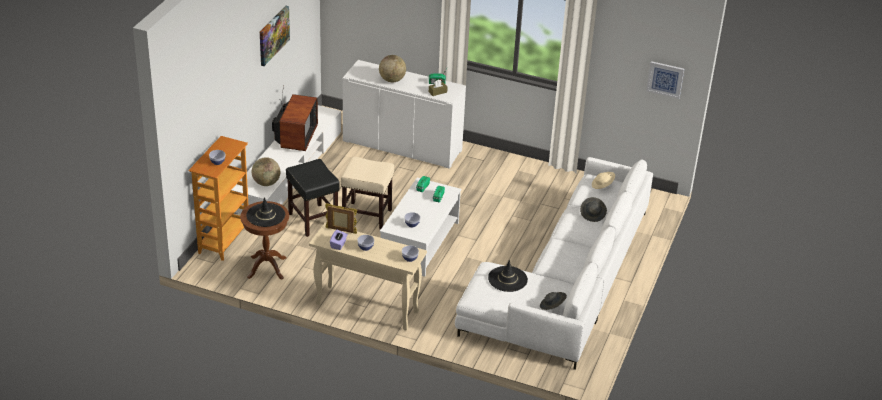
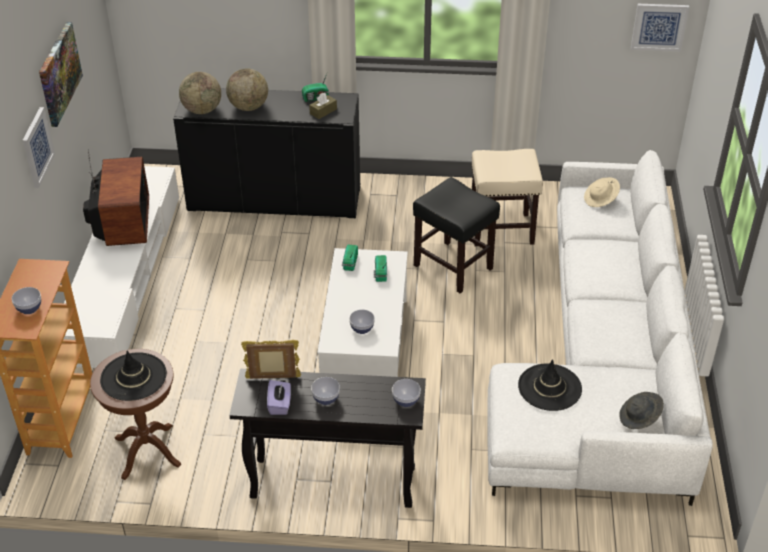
camera: 15 degrees left, 5 degrees up
globe [252,157,280,186] -> globe moved to [179,72,221,114]
black stool [286,159,340,237] -> black stool moved to [413,177,500,293]
beige console table [309,223,427,331] -> black console table [229,369,426,508]
beige stool [341,157,394,230] -> beige stool moved to [471,149,543,246]
white cabinet [343,60,466,169] -> black cabinet [173,88,360,218]
grey hat [580,197,607,222] -> none
none -> picture [22,107,55,188]

